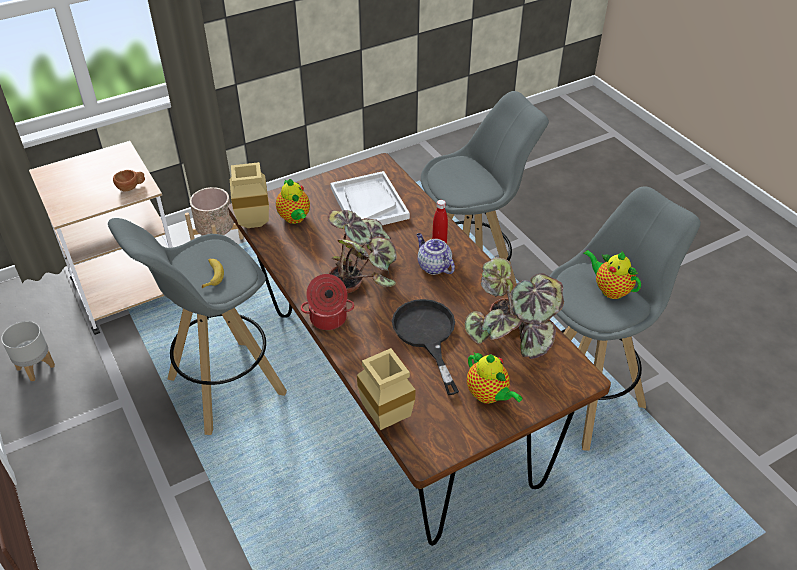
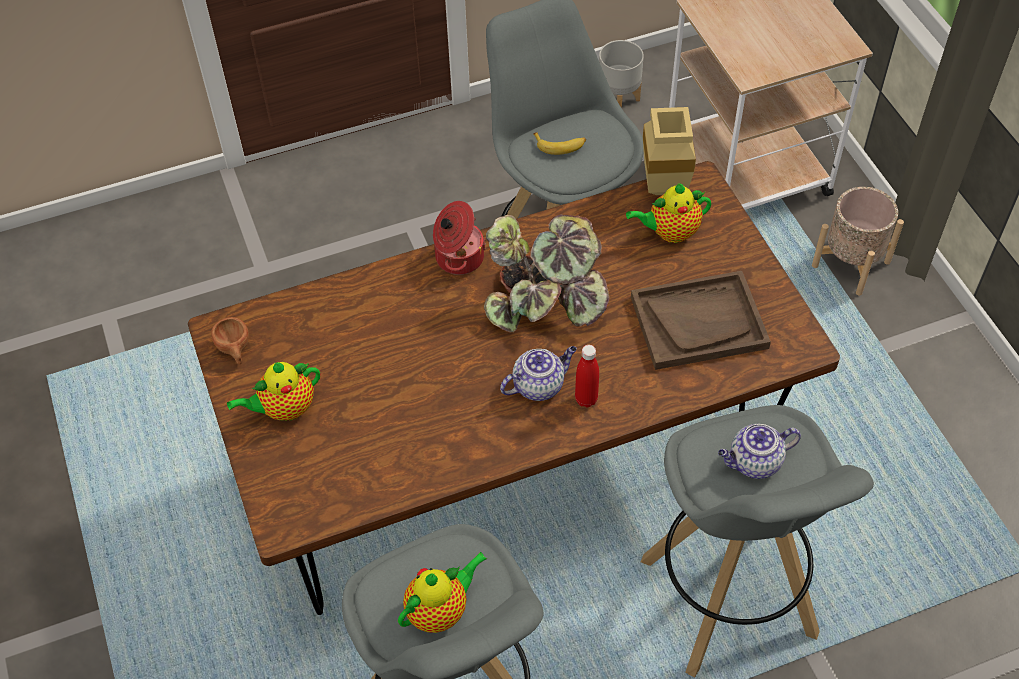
camera: 100 degrees right, 10 degrees up
brown cup [113,170,145,191] -> brown cup moved to [211,317,249,364]
white tray [330,171,410,225] -> brown tray [631,271,771,370]
beige vase [357,348,416,430] -> none
black frying pan [392,299,459,395] -> none
potted plant [464,257,564,359] -> none
none -> teapot [718,424,801,479]

